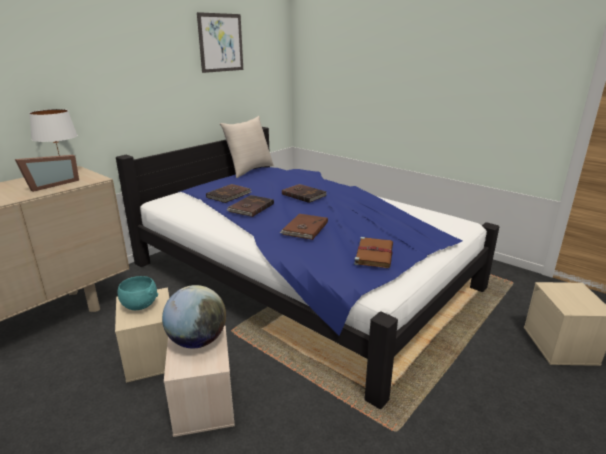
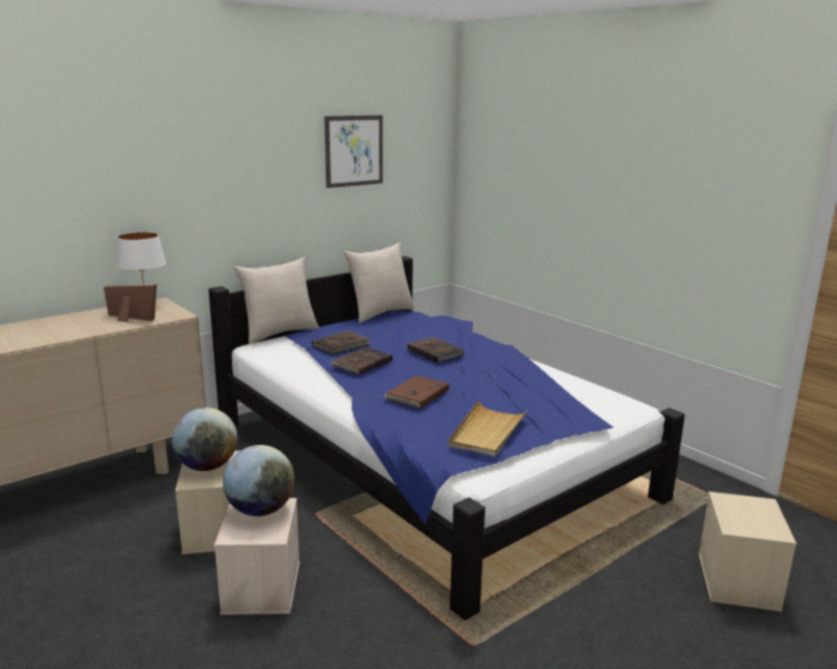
camera: 10 degrees right, 5 degrees down
picture frame [15,155,79,192] -> picture frame turned 120 degrees counterclockwise [104,284,157,322]
turquoise bowl [117,276,158,310] -> globe [172,408,237,471]
brown book [354,237,393,268] -> beige tray [448,400,528,457]
none -> beige pillow [233,257,319,344]

